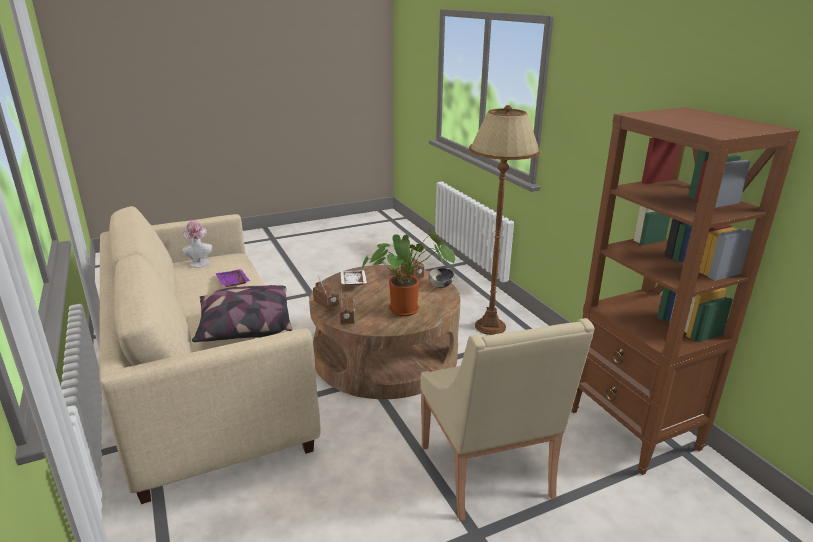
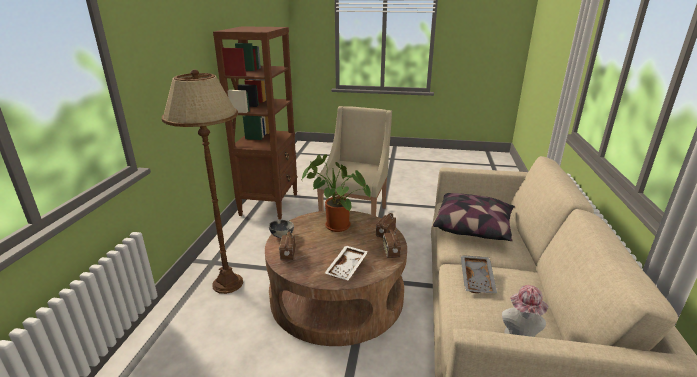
camera: 145 degrees left, 0 degrees up
purple tray [215,269,250,287] -> grey tray [461,255,497,293]

